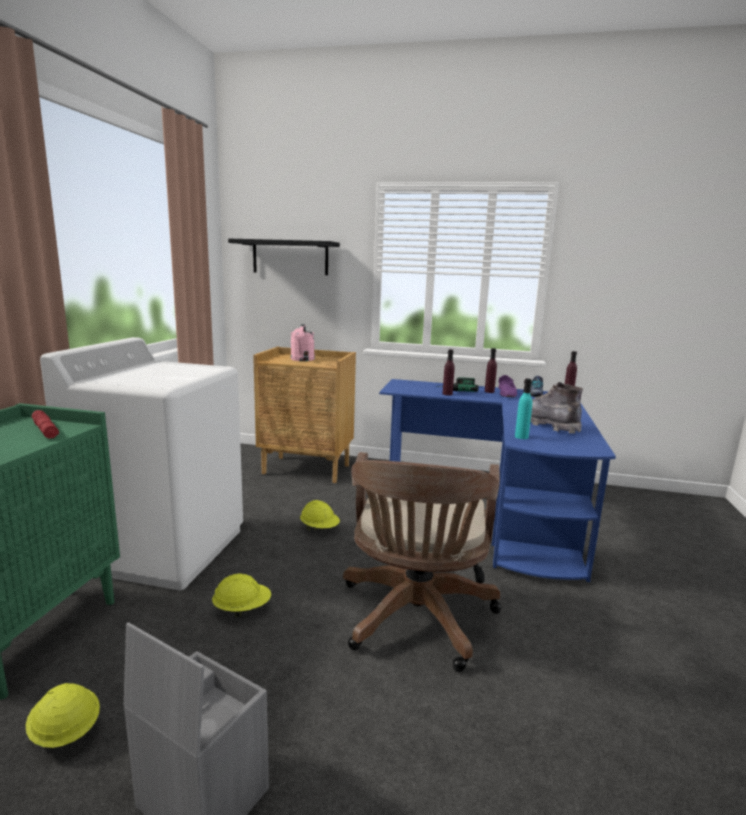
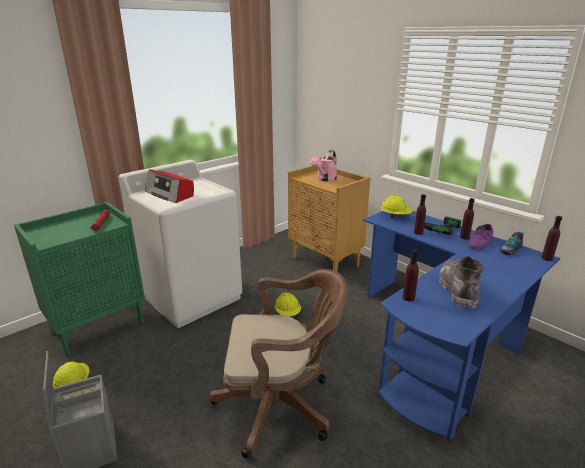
camera: 35 degrees right, 10 degrees up
yellow hard hat [212,574,271,617] -> yellow hard hat moved to [380,196,413,219]
black shelf [228,238,340,275] -> none
brown office chair [343,452,501,672] -> brown office chair turned 135 degrees counterclockwise [209,269,347,458]
turquoise bottle [515,379,532,439] -> purple bottle [403,249,419,301]
none -> radio [144,169,194,203]

